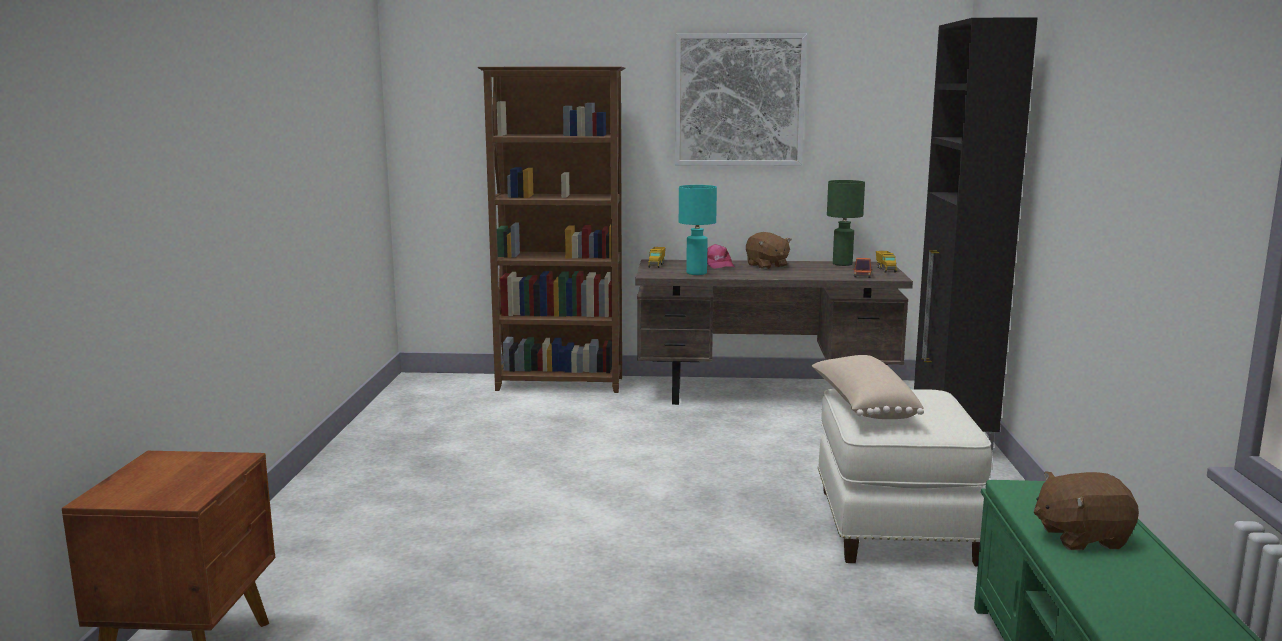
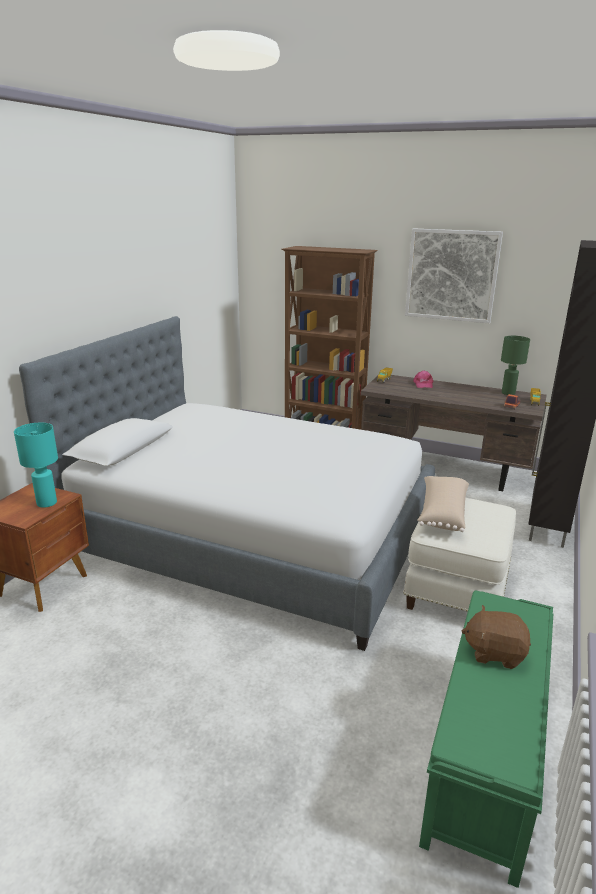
camera: 20 degrees right, 10 degrees up
turquoise table lamp [679,185,717,275] -> turquoise table lamp moved to [14,423,58,508]
brown plush toy [746,232,792,269] -> none
none -> bed [19,316,435,651]

